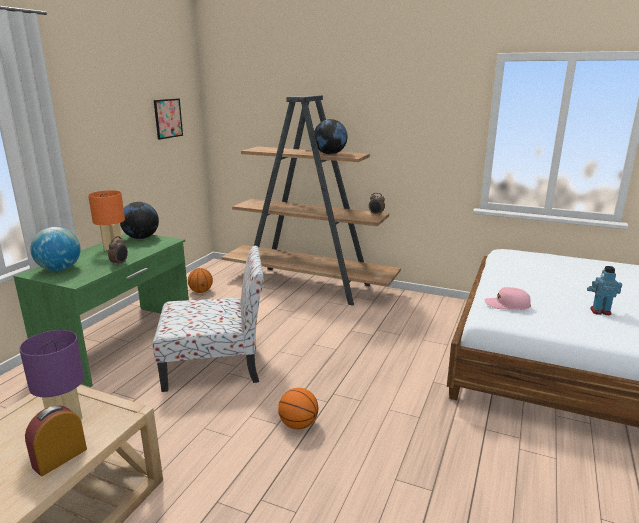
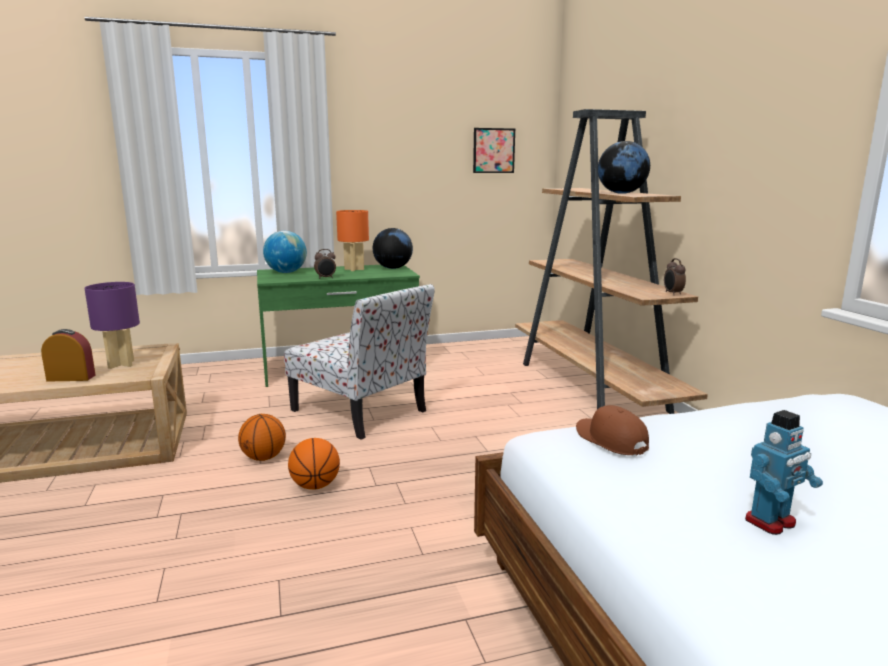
camera: 50 degrees right, 5 degrees down
basketball [188,268,213,293] -> basketball moved to [238,414,286,461]
pink cap [484,287,531,310] -> brown cap [576,405,649,456]
toy robot [587,266,622,315] -> toy robot turned 90 degrees clockwise [745,410,823,535]

